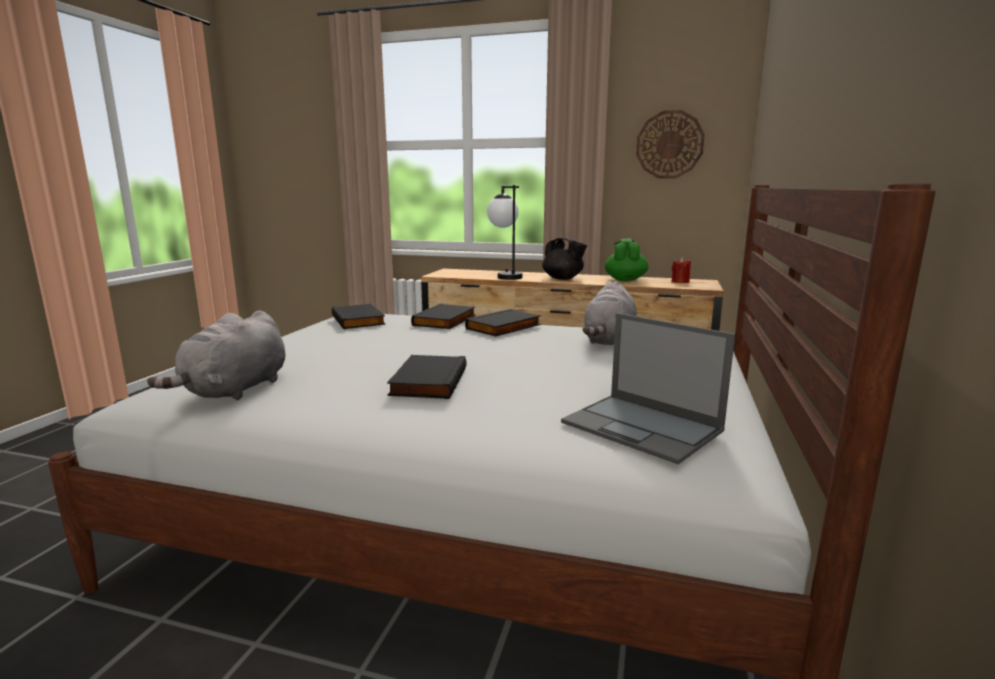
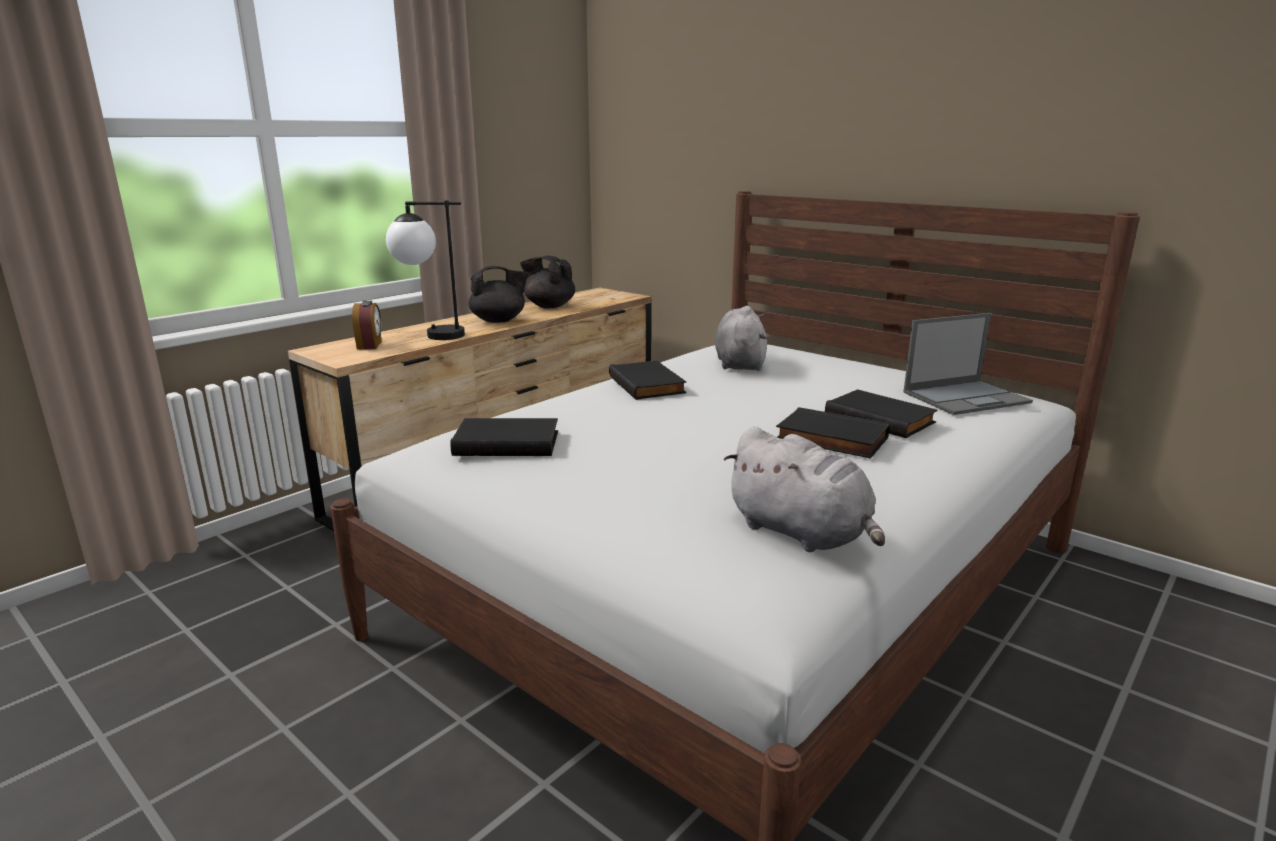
camera: 65 degrees left, 5 degrees up
black book [411,304,476,329] -> black book moved to [825,389,937,438]
grey plush toy [582,281,637,345] -> grey plush toy turned 135 degrees counterclockwise [715,306,767,371]
green teapot [605,239,649,281] -> black teapot [520,256,575,308]
wall clock [636,110,705,179] -> none
red candle [671,257,691,283] -> none
none -> alarm clock [352,301,381,350]

